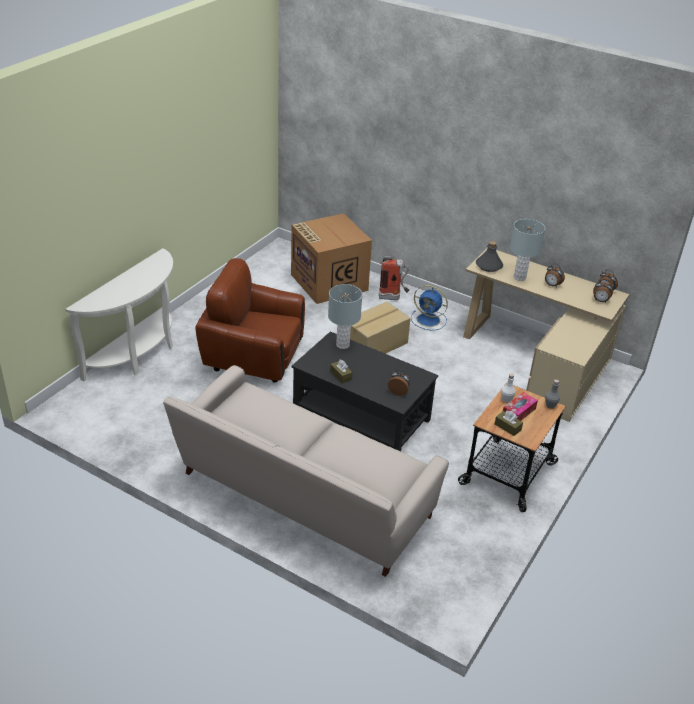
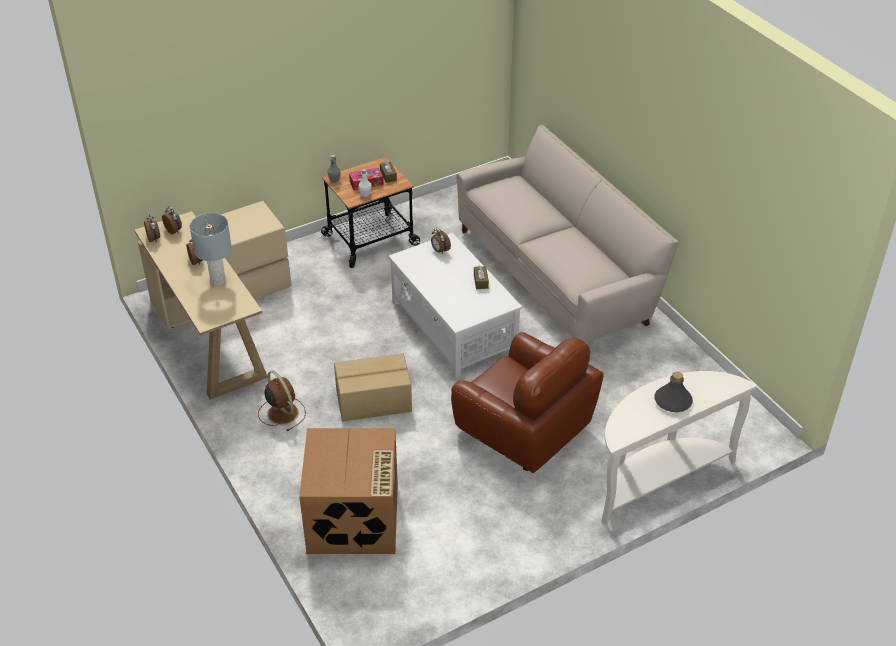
camera: 150 degrees left, 5 degrees up
black coffee table [292,331,438,451] -> white coffee table [389,233,522,378]
grey table lamp [328,284,362,349] -> none
fire extinguisher [379,256,409,300] -> none
blue fan [411,285,448,330] -> brown fan [258,370,306,431]
grey bottle [476,241,503,272] -> grey bottle moved to [655,372,693,412]

